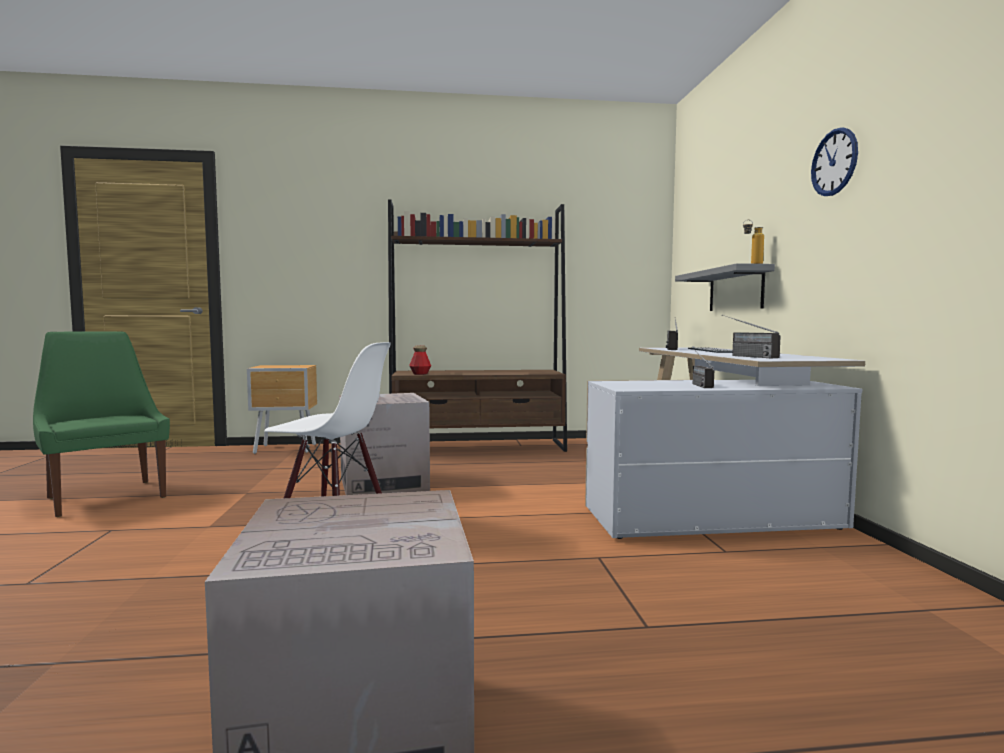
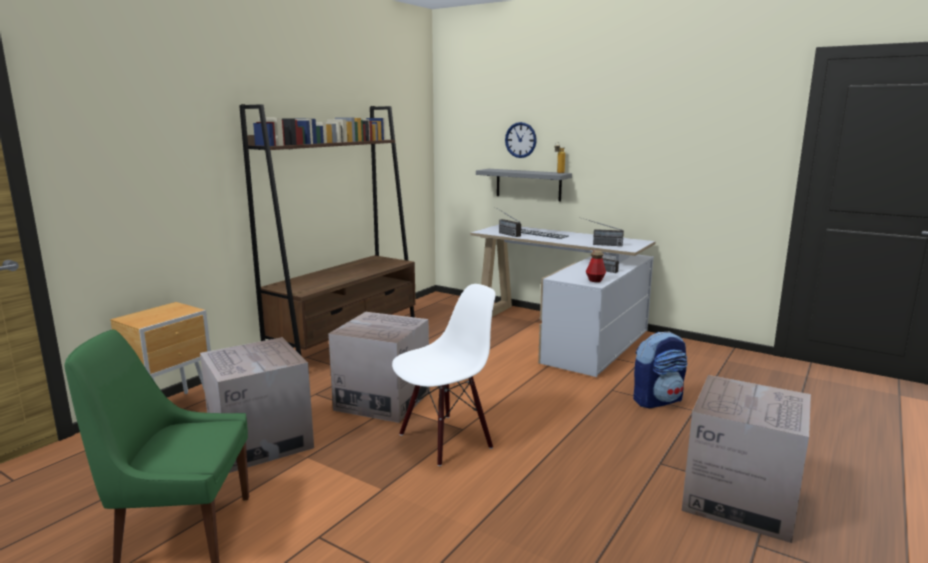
camera: 50 degrees left, 10 degrees up
bottle [409,345,431,375] -> bottle moved to [586,250,606,282]
wall clock [811,127,858,196] -> wall clock moved to [505,122,537,158]
none -> cardboard box [200,337,314,473]
none -> backpack [633,331,688,408]

